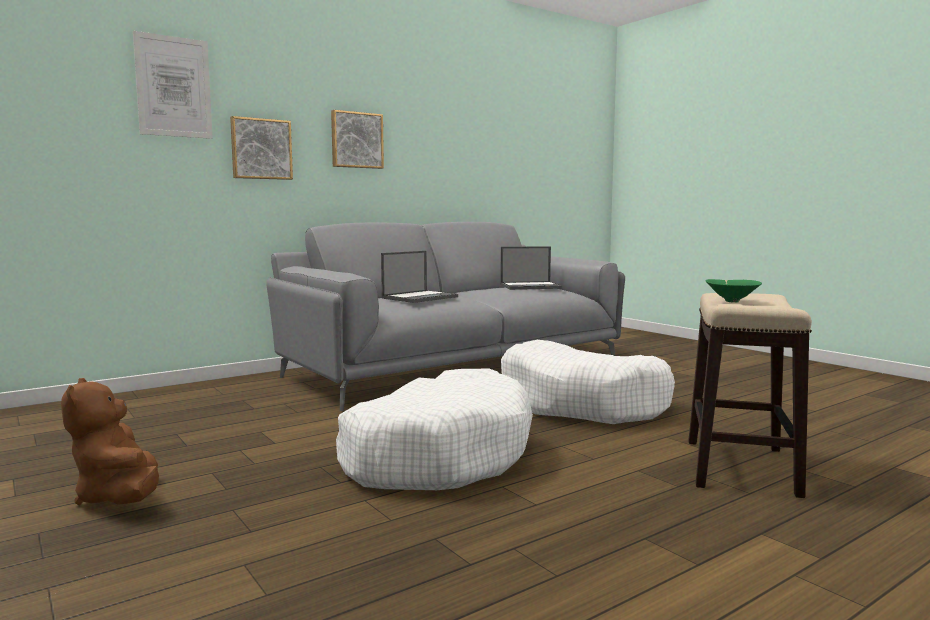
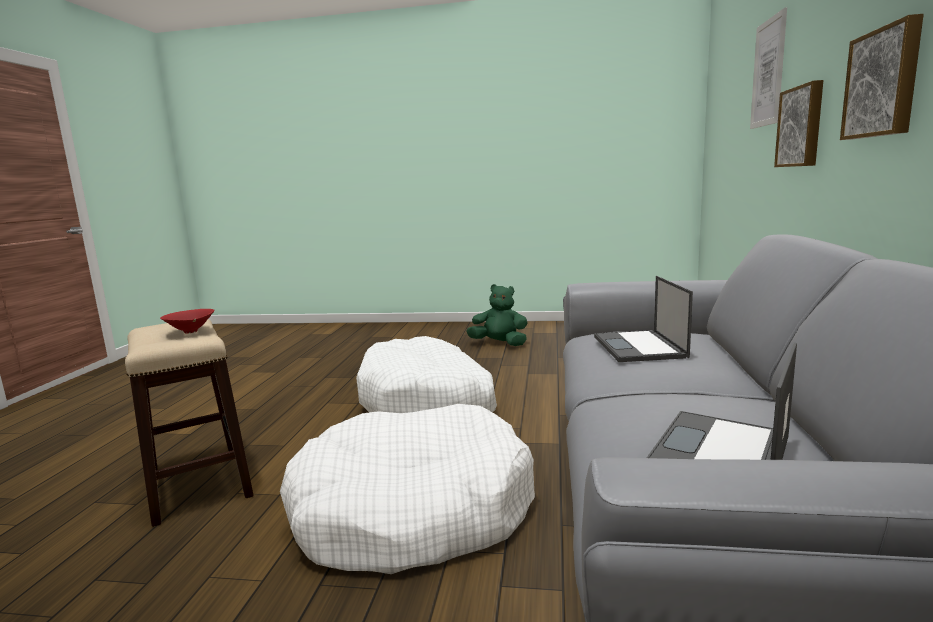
camera: 135 degrees right, 5 degrees up
brown plush toy [61,378,159,505] -> green plush toy [467,284,528,346]
green bowl [706,279,762,303] -> red bowl [160,309,215,334]

